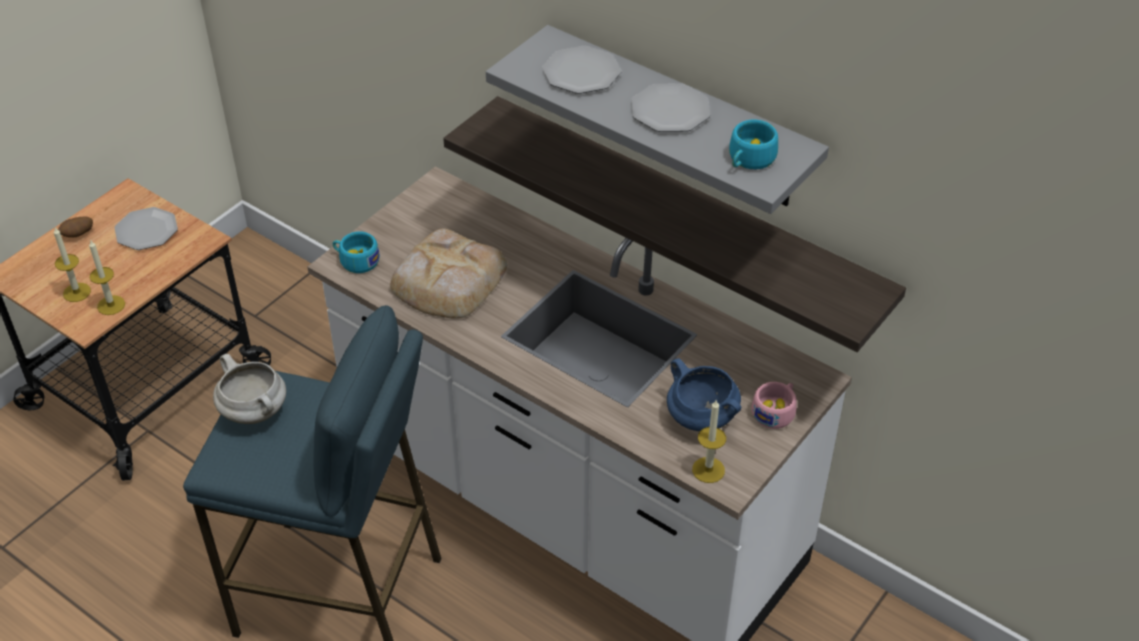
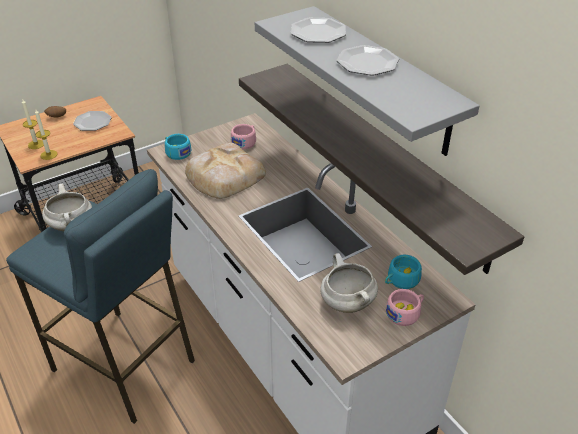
camera: 20 degrees right, 5 degrees down
blue cooking pot [667,358,741,432] -> white cooking pot [320,253,378,313]
candle [692,399,726,483] -> none
turquoise cup [729,120,778,169] -> turquoise cup moved to [385,255,422,289]
none -> pink cup [231,124,256,149]

